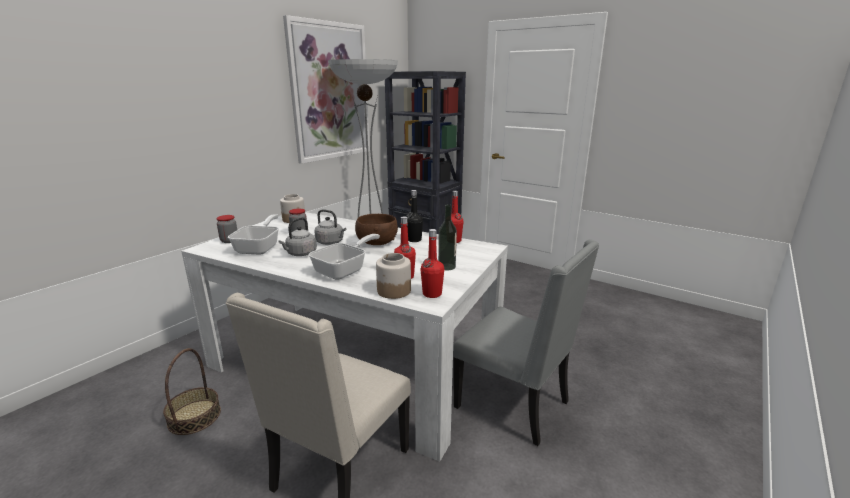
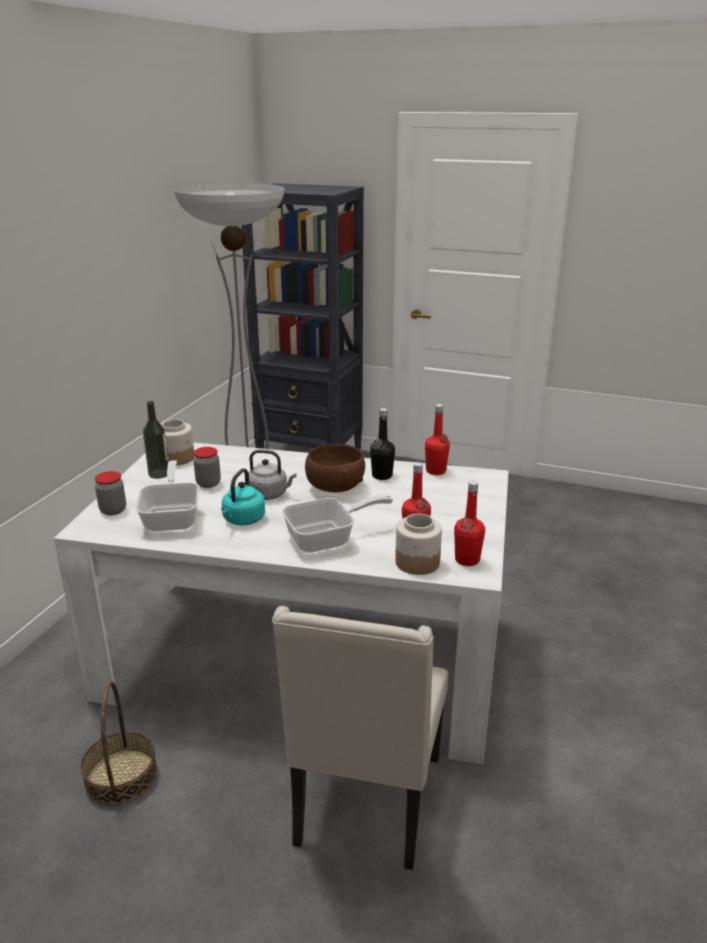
camera: 15 degrees left, 5 degrees up
grey kettle [278,217,317,256] -> turquoise kettle [221,468,265,525]
picture [283,15,370,164] -> none
frying pan [309,234,380,280] -> frying pan turned 45 degrees clockwise [282,495,393,553]
bottle [438,204,457,270] -> bottle moved to [143,401,169,479]
grey chair [453,239,599,446] -> none

